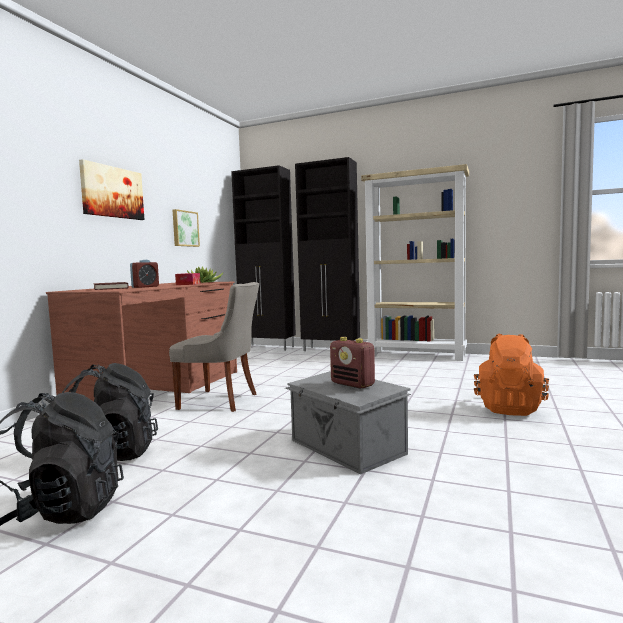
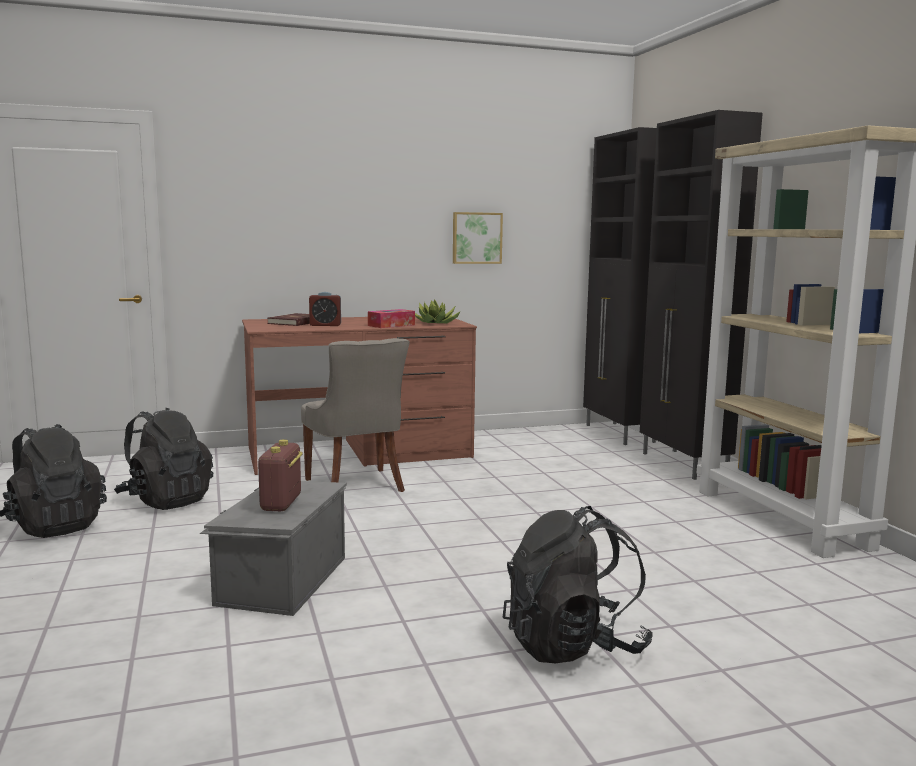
camera: 50 degrees right, 5 degrees up
picture [79,159,144,220] -> none
orange backpack [474,333,549,416] -> black backpack [503,506,653,663]

